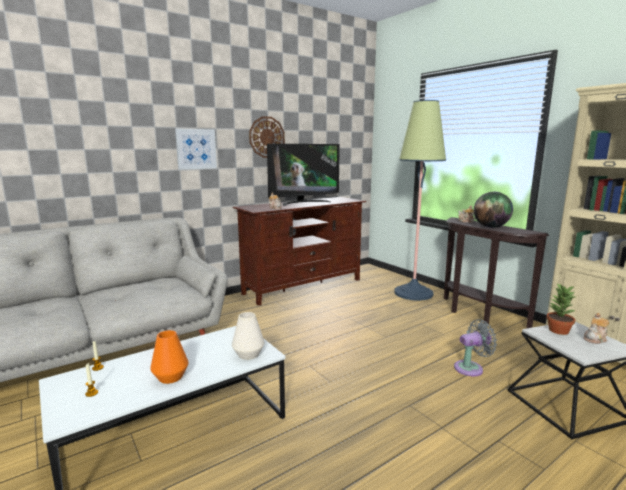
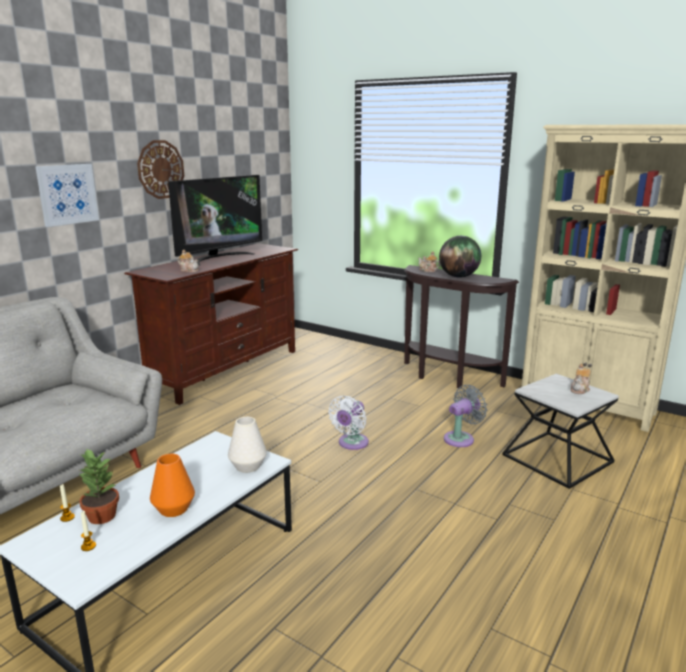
camera: 20 degrees left, 5 degrees up
floor lamp [394,100,446,301] -> none
potted plant [546,283,575,335] -> potted plant moved to [78,448,119,524]
none -> white fan [328,396,369,450]

